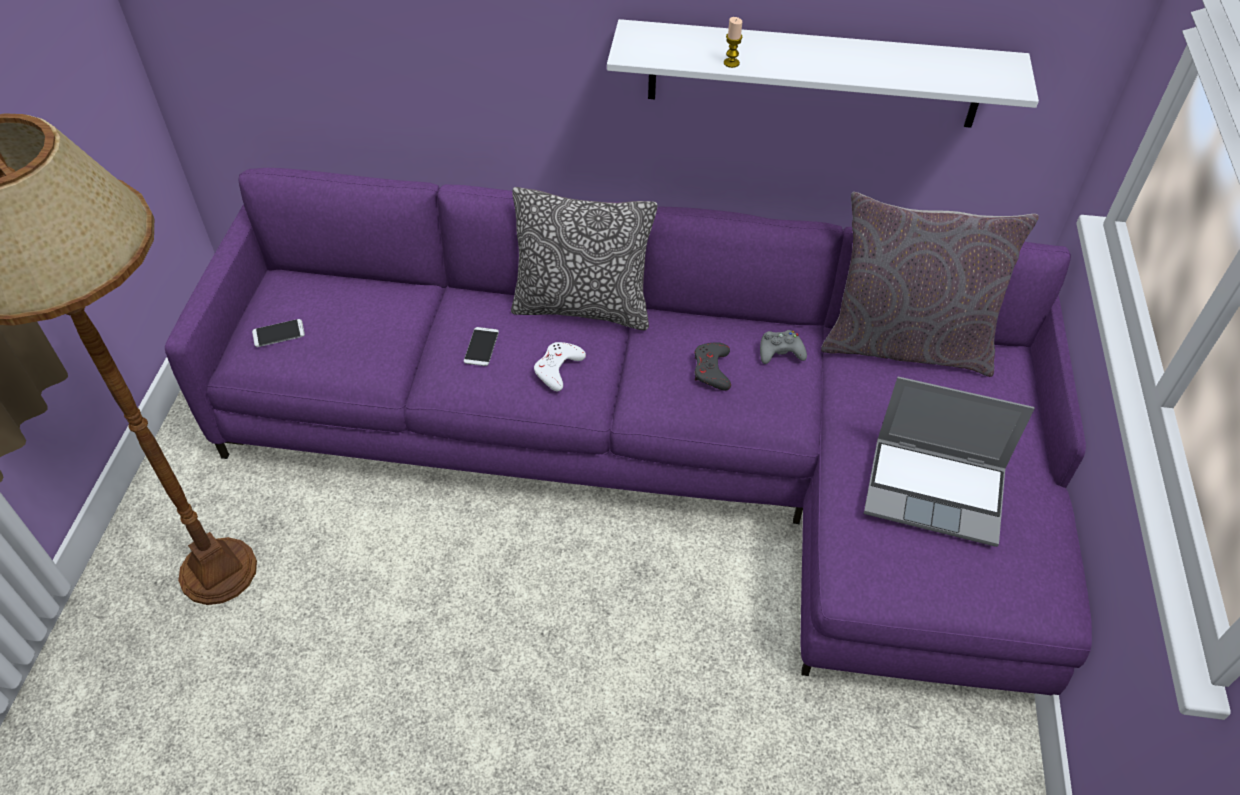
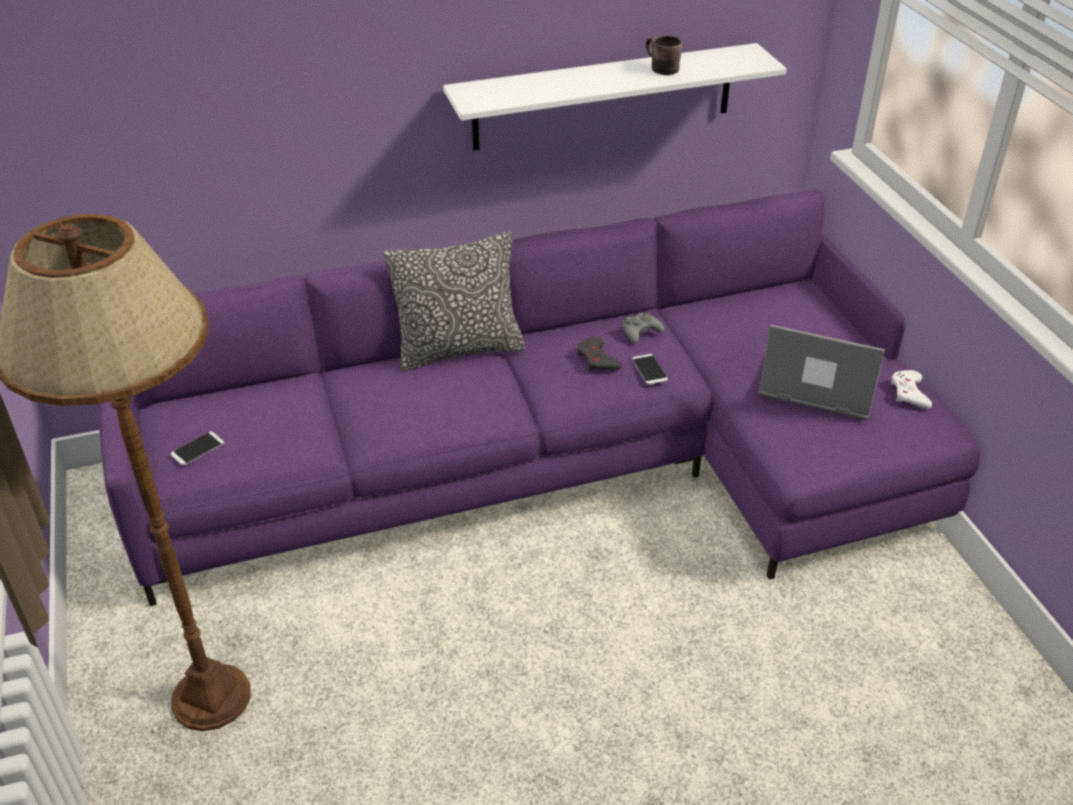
camera: 25 degrees left, 10 degrees down
phone [464,327,499,366] -> phone moved to [632,354,668,385]
white game controller [534,342,586,391] -> white game controller moved to [891,370,932,409]
candle [724,17,742,68] -> none
grey pillow [821,192,1039,377] -> none
laptop [864,377,1035,547] -> laptop turned 150 degrees counterclockwise [759,324,885,420]
none -> brown mug [646,35,682,75]

